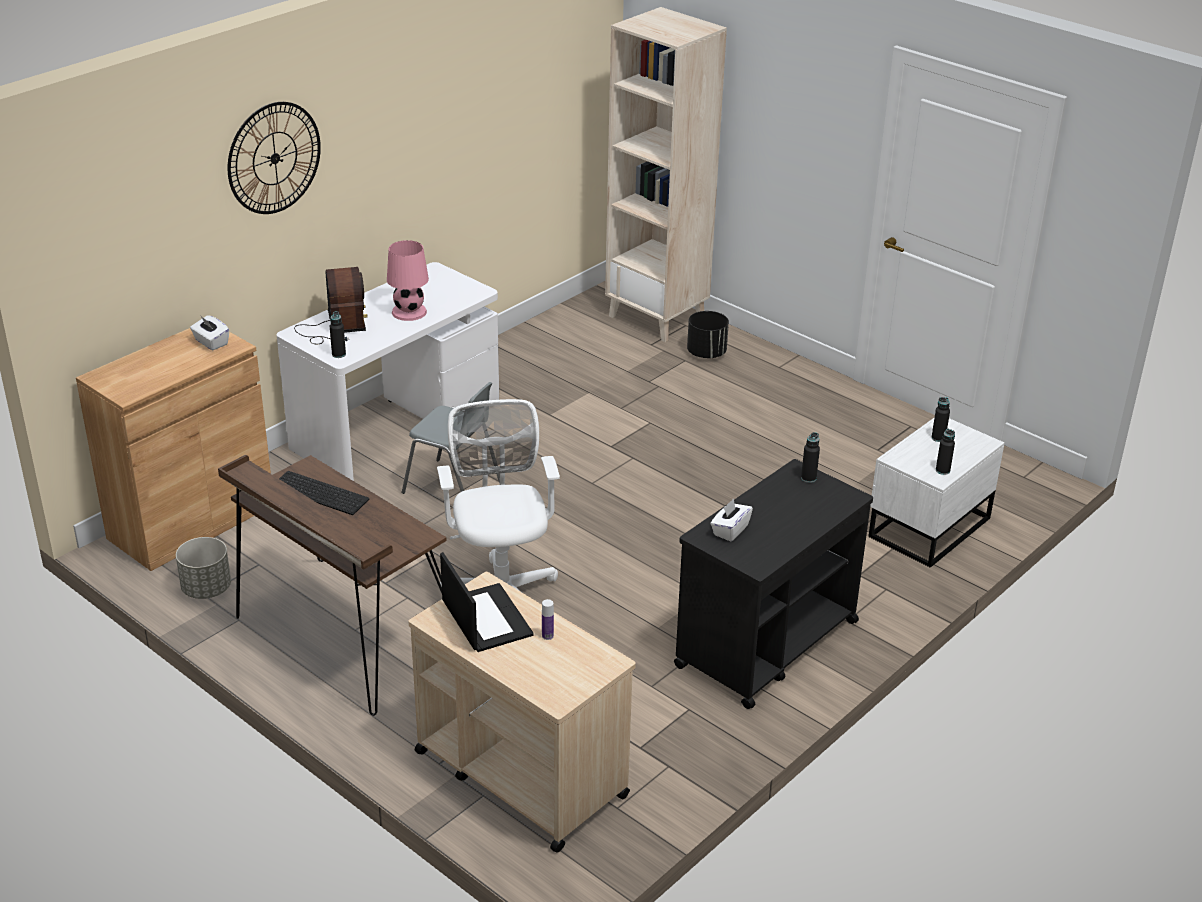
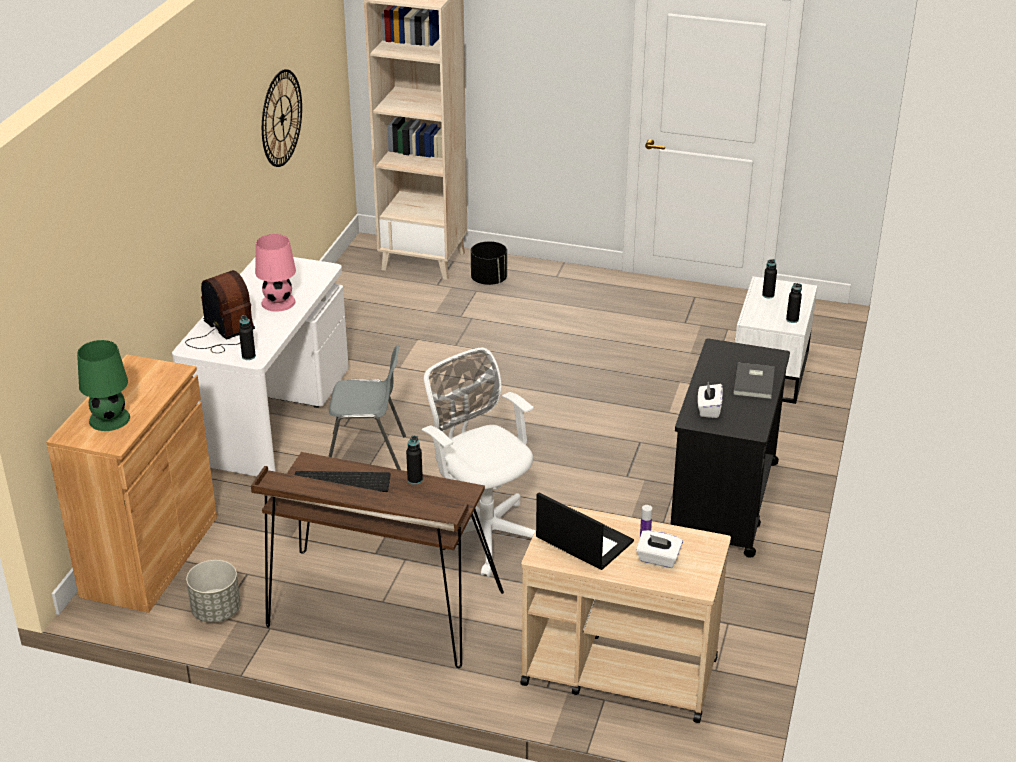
camera: 25 degrees left, 0 degrees up
white tissue box [190,315,229,350] -> white tissue box moved to [636,530,683,568]
wall clock [228,102,321,214] -> wall clock moved to [262,69,302,167]
black bottle [801,432,820,483] -> black bottle moved to [406,436,423,485]
none -> green table lamp [77,340,130,431]
none -> grey book [733,363,775,399]

